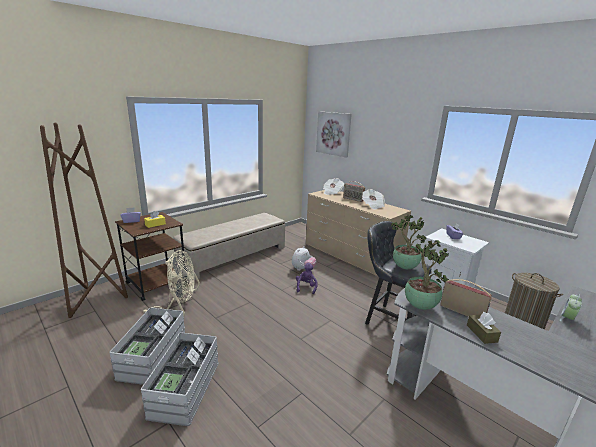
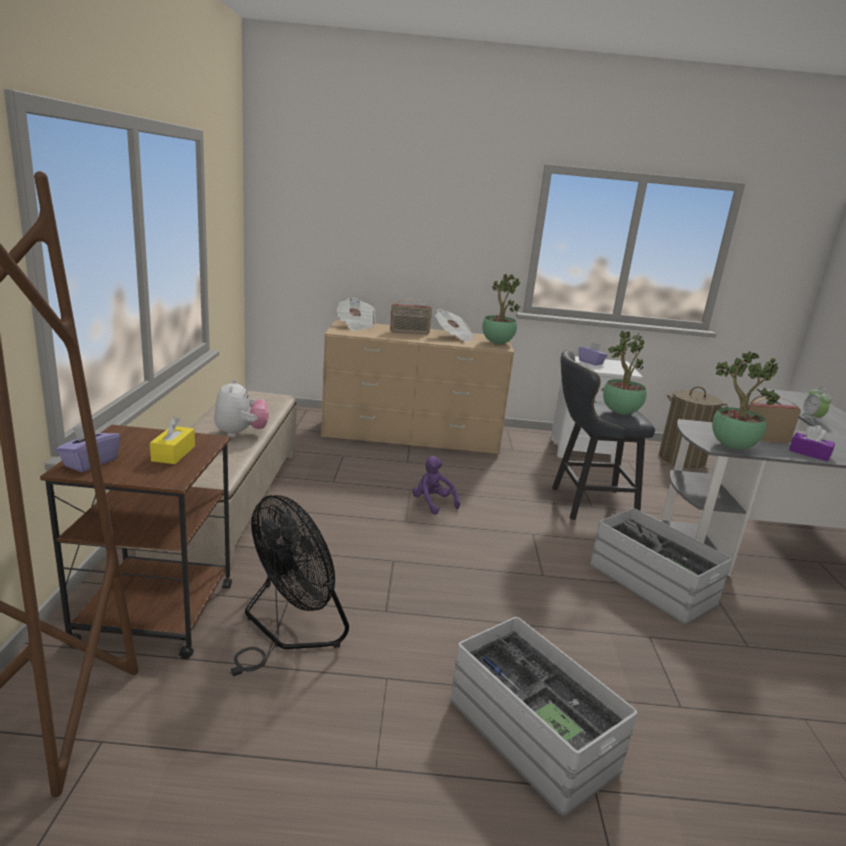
camera: 45 degrees left, 0 degrees up
grey storage box [109,308,185,385] -> grey storage box moved to [590,508,732,624]
beige fan [143,250,200,318] -> black fan [228,495,349,676]
plush toy [292,246,316,271] -> plush toy moved to [214,379,269,437]
picture [316,111,352,157] -> none
brown tissue box [467,312,501,344] -> purple tissue box [789,425,835,462]
none -> potted plant [482,274,520,344]

